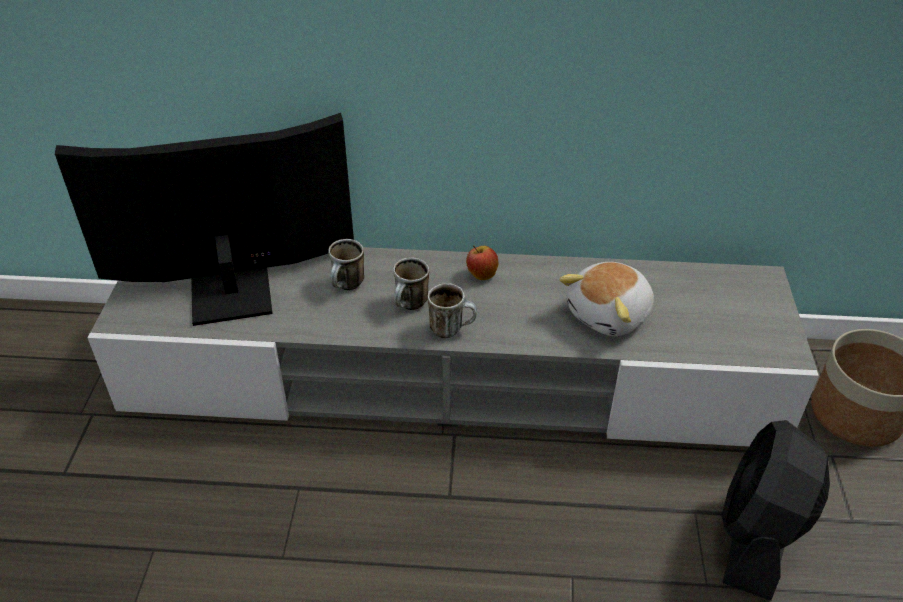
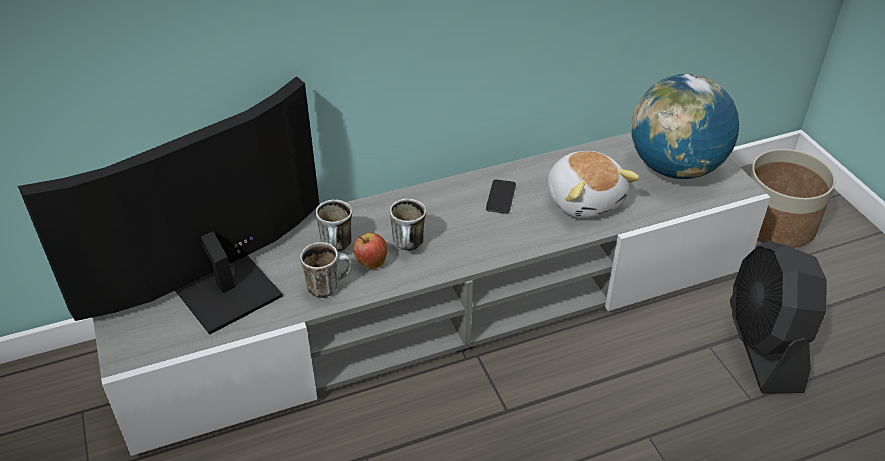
camera: 25 degrees left, 0 degrees up
mug [428,283,477,338] -> mug moved to [300,242,352,298]
apple [466,246,498,280] -> apple moved to [353,233,388,269]
plush toy [559,262,654,336] -> plush toy turned 45 degrees counterclockwise [548,151,640,218]
none -> phone [486,179,516,214]
none -> globe [631,74,739,179]

